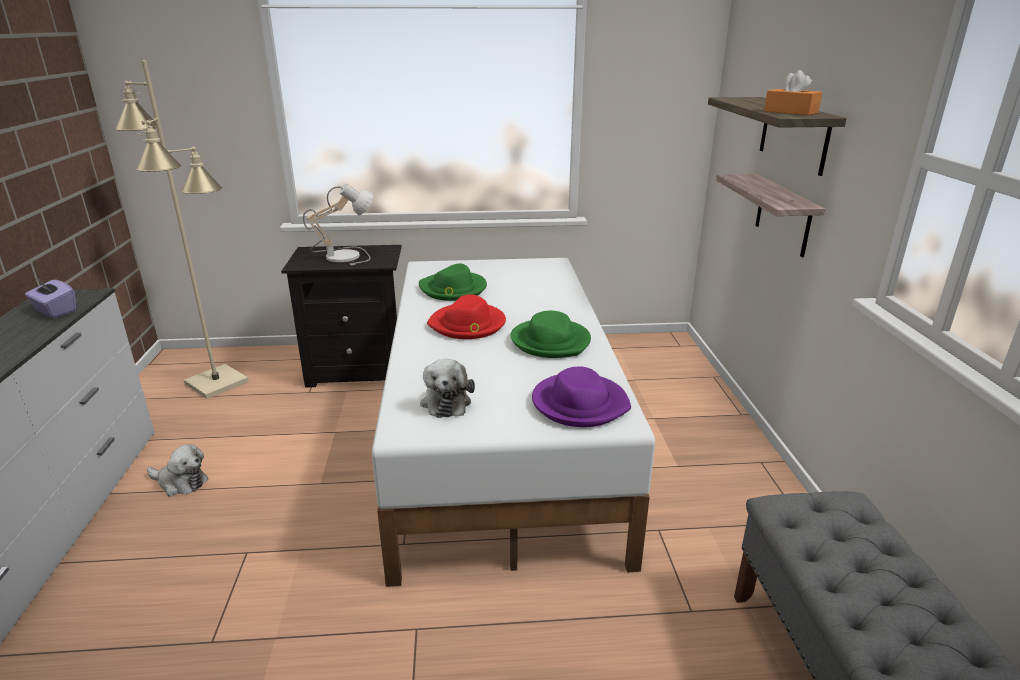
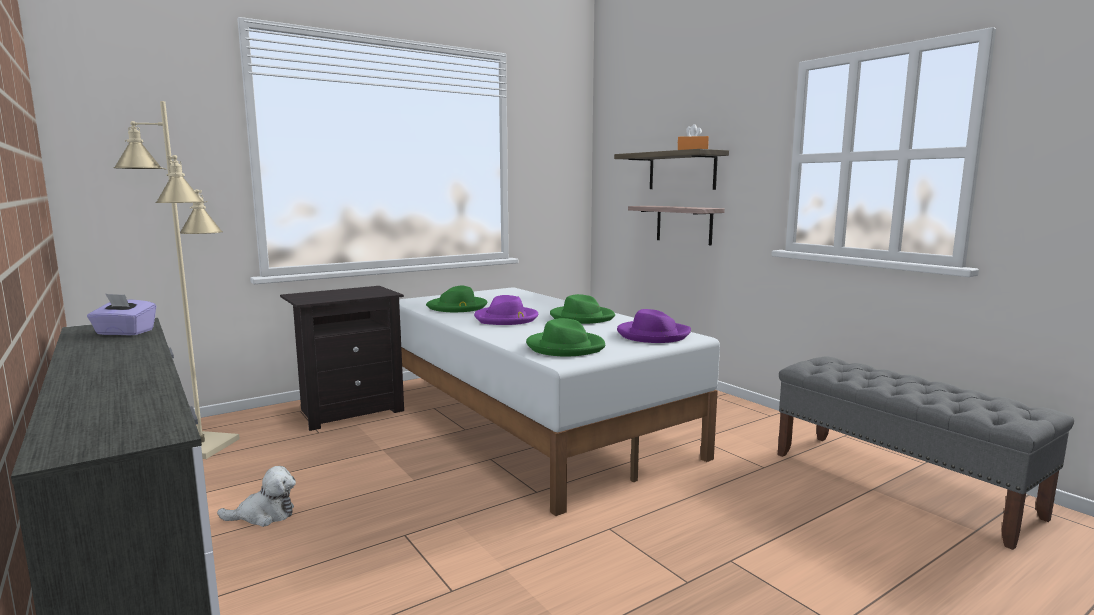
camera: 30 degrees left, 15 degrees down
table lamp [303,183,374,265] -> none
plush toy [420,359,475,418] -> green hat [526,318,605,356]
red hat [427,294,506,339] -> purple hat [474,295,538,325]

